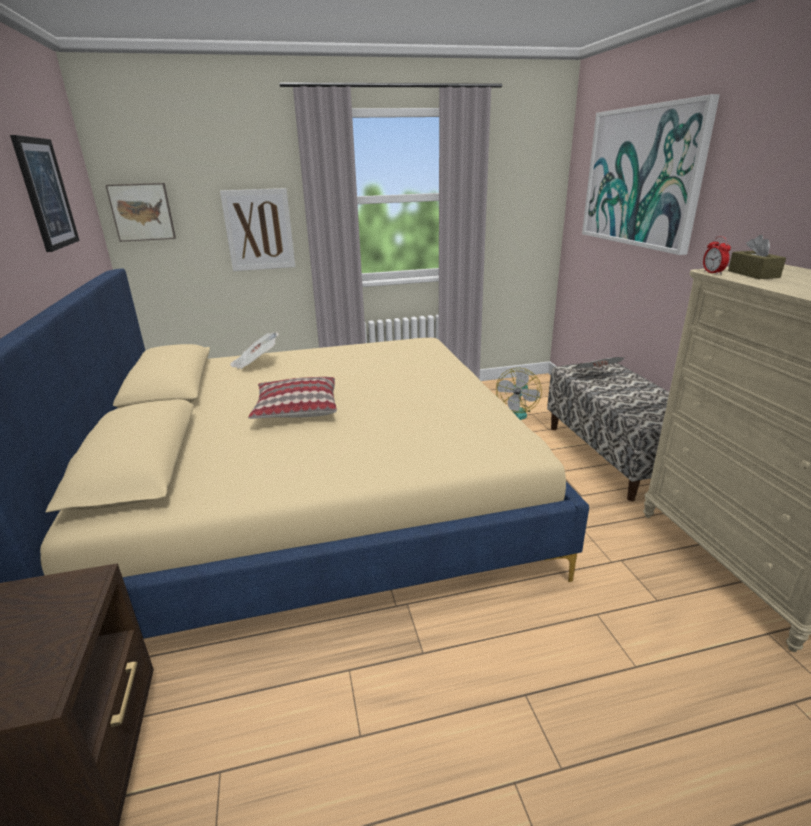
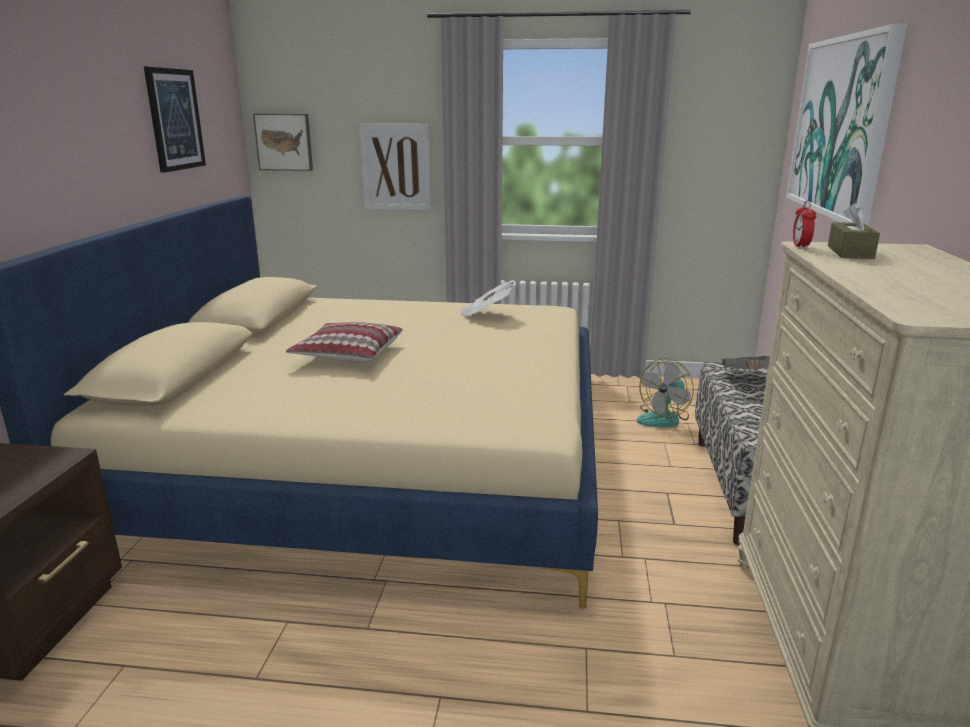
camera: 20 degrees right, 5 degrees down
newspaper [230,332,279,369] -> newspaper moved to [459,281,516,317]

